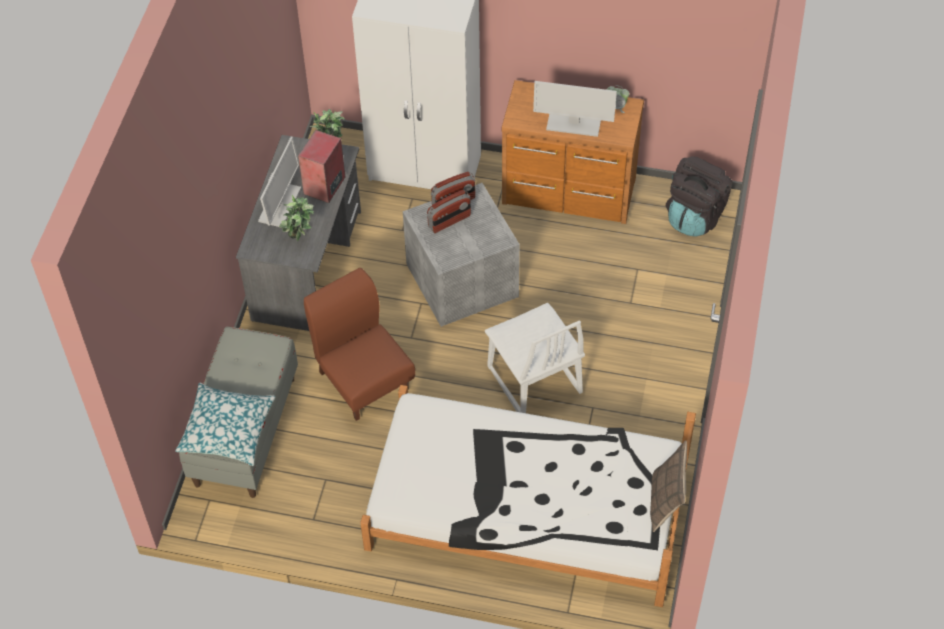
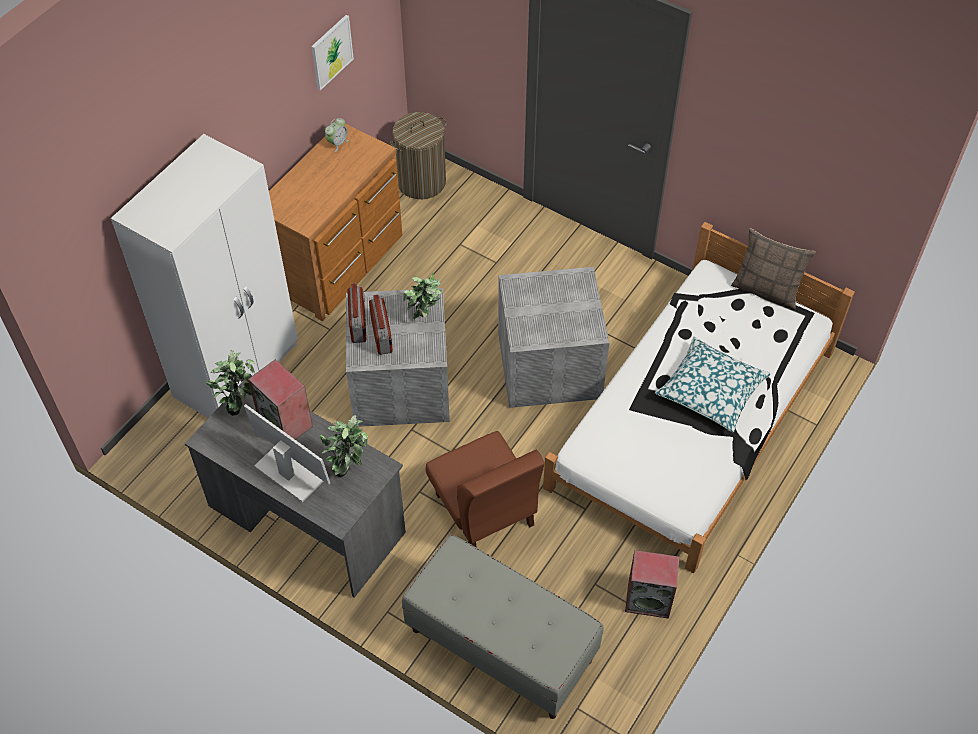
camera: 70 degrees left, 0 degrees up
pillow [175,383,275,466] -> pillow moved to [655,337,771,432]
brown chair [304,268,415,421] -> brown chair turned 105 degrees counterclockwise [426,431,544,548]
white chair [485,303,585,413] -> grey storage box [498,267,609,408]
monitor [533,81,617,137] -> none
black backpack [666,156,732,237] -> laundry basket [390,112,446,199]
none -> picture [312,15,354,91]
none -> potted plant [403,273,442,319]
none -> speaker [625,550,680,619]

